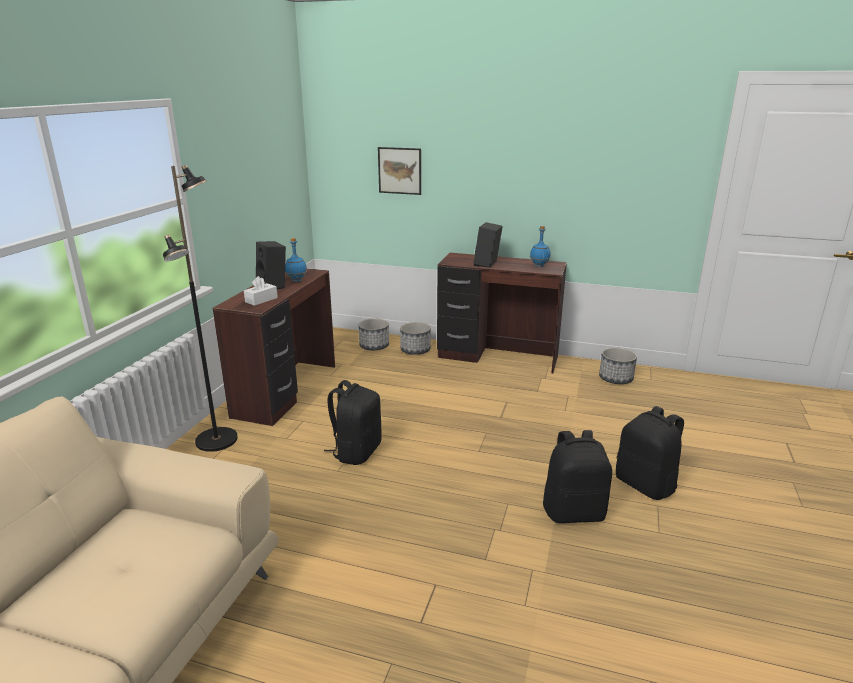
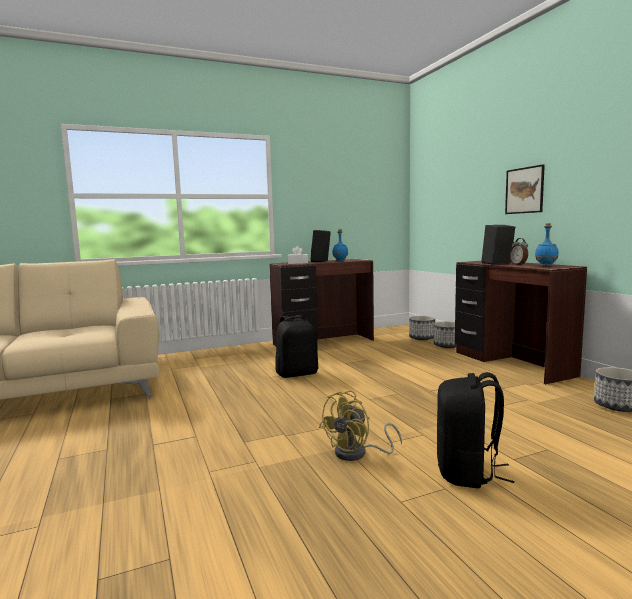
camera: 50 degrees right, 15 degrees down
black floor lamp [163,165,238,452] -> none
picture [378,147,421,195] -> picture moved to [505,164,545,214]
black backpack [543,430,612,523] -> yellow fan [319,391,402,461]
none -> alarm clock [509,238,528,265]

